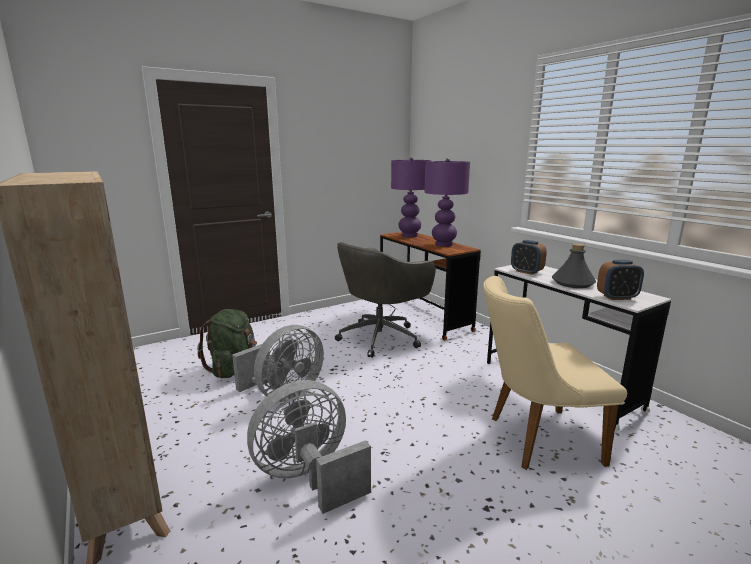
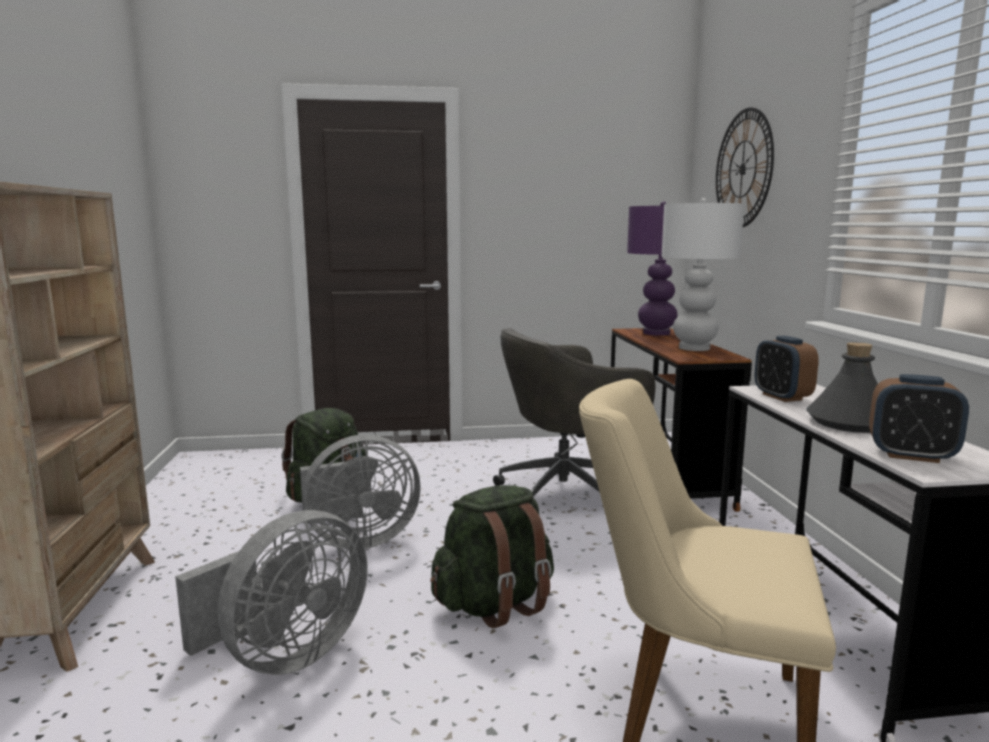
camera: 25 degrees right, 5 degrees down
grey fan [247,380,371,514] -> grey fan turned 135 degrees clockwise [175,510,368,675]
purple table lamp [424,158,470,247] -> white table lamp [662,198,744,351]
none -> green backpack [430,485,554,628]
none -> wall clock [716,107,774,227]

